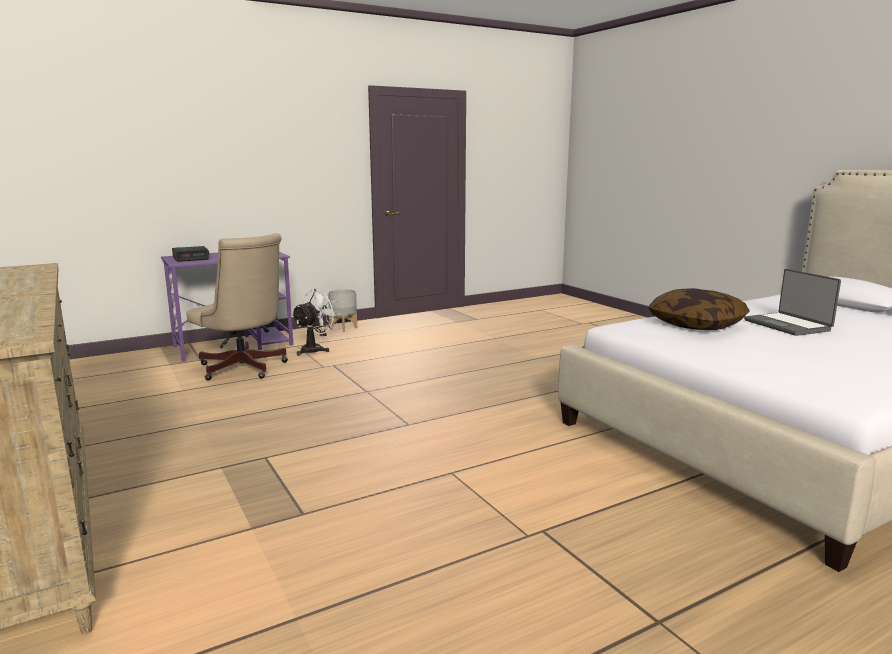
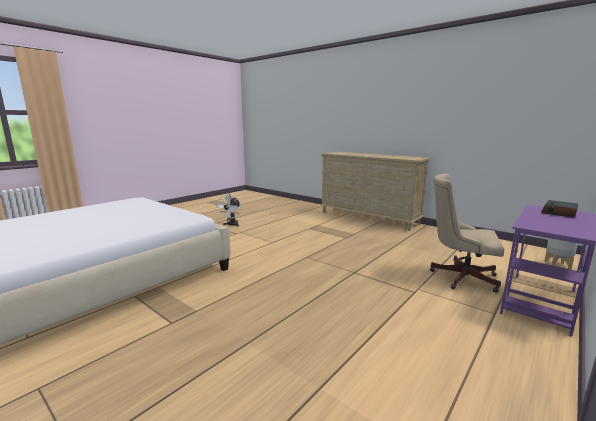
camera: 160 degrees right, 0 degrees up
white fan [292,288,340,356] -> white fan moved to [217,194,241,227]
grey planter [328,289,357,332] -> grey planter moved to [544,238,578,269]
pillow [648,288,750,330] -> none
laptop [744,269,841,336] -> none

